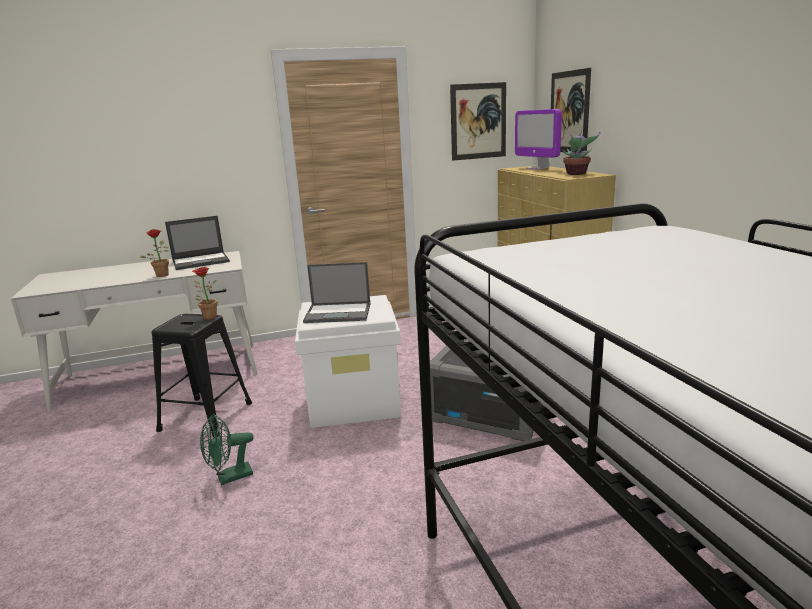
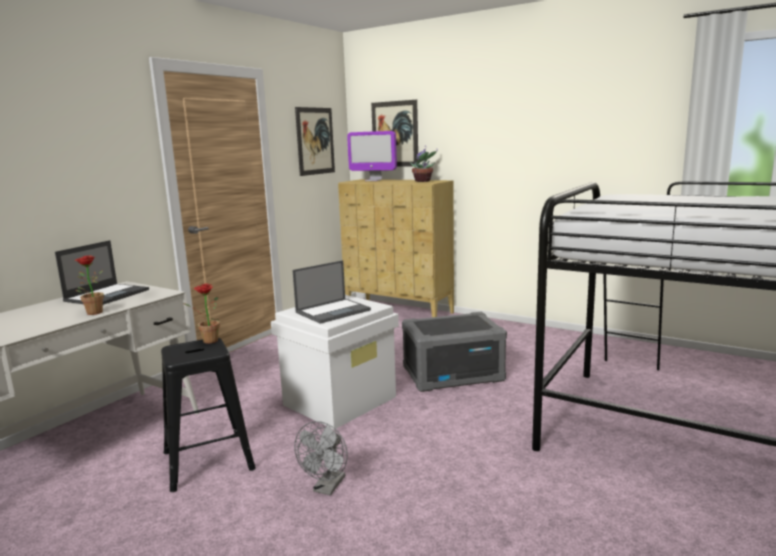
camera: 40 degrees left, 5 degrees down
green fan [200,414,254,485] -> grey fan [294,421,348,495]

